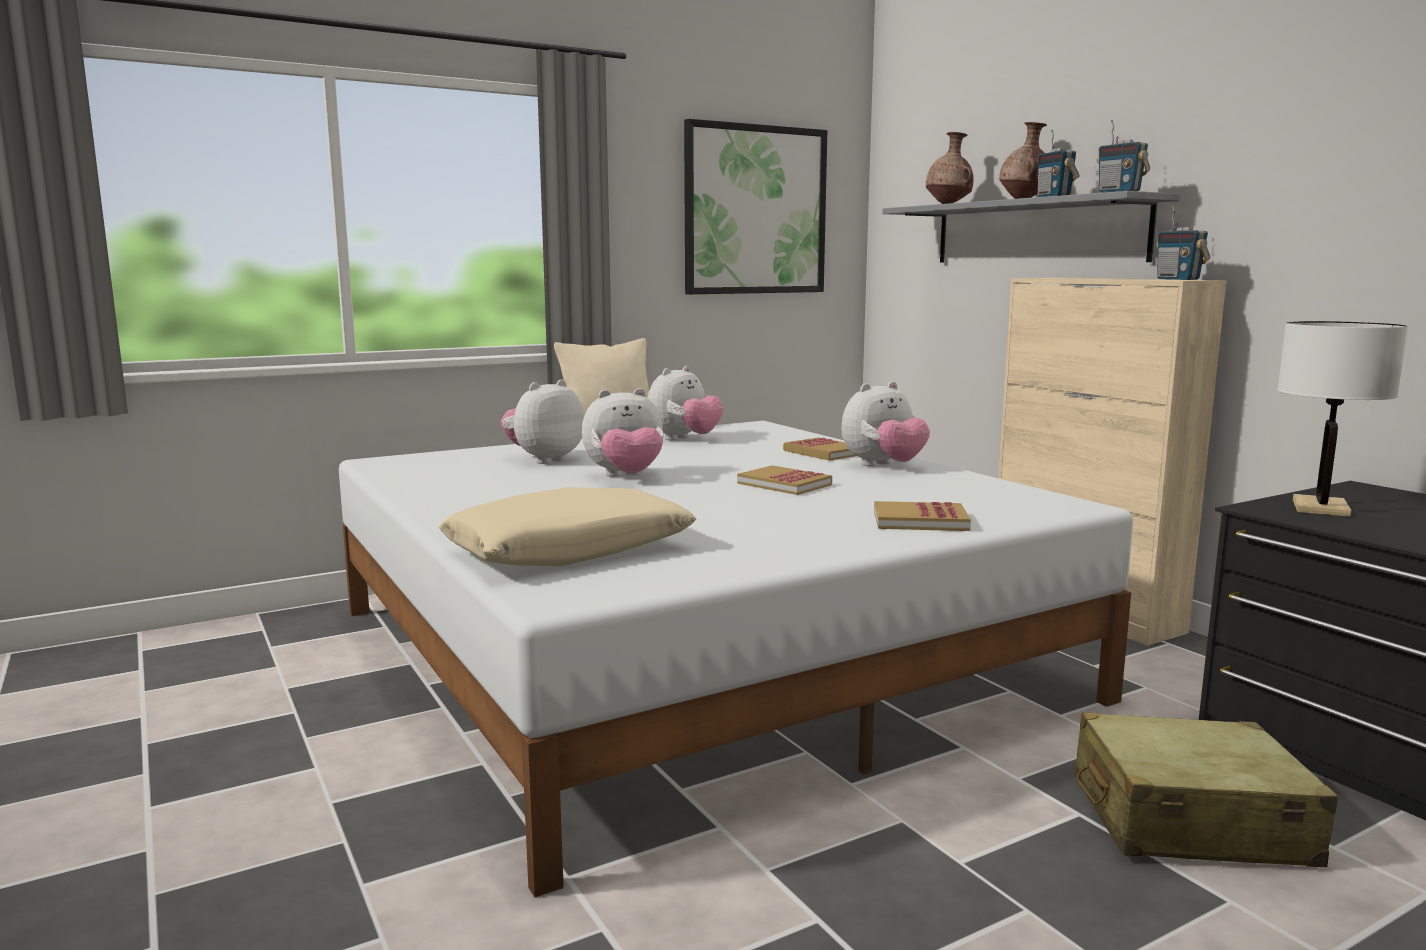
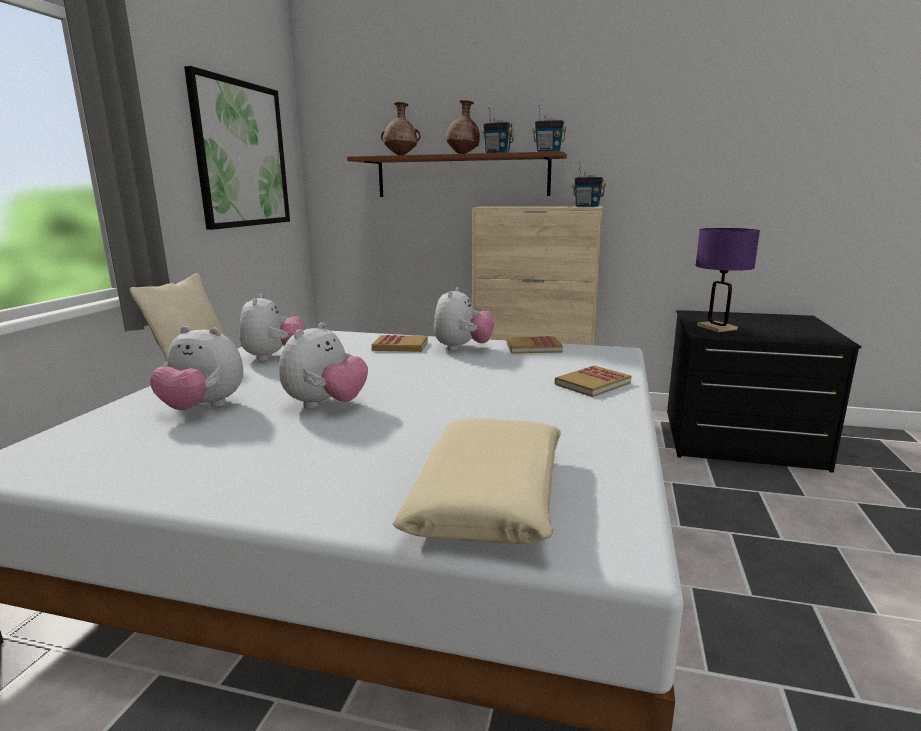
camera: 45 degrees left, 5 degrees up
plush toy [501,379,584,464] -> plush toy turned 75 degrees counterclockwise [150,326,243,410]
book [737,465,832,495] -> book moved to [507,336,563,354]
grey shelf [882,191,1180,262] -> brown shelf [347,151,567,197]
beige suitcase [1074,712,1338,867] -> none
white table lamp [1277,321,1408,517] -> purple table lamp [695,228,760,332]

